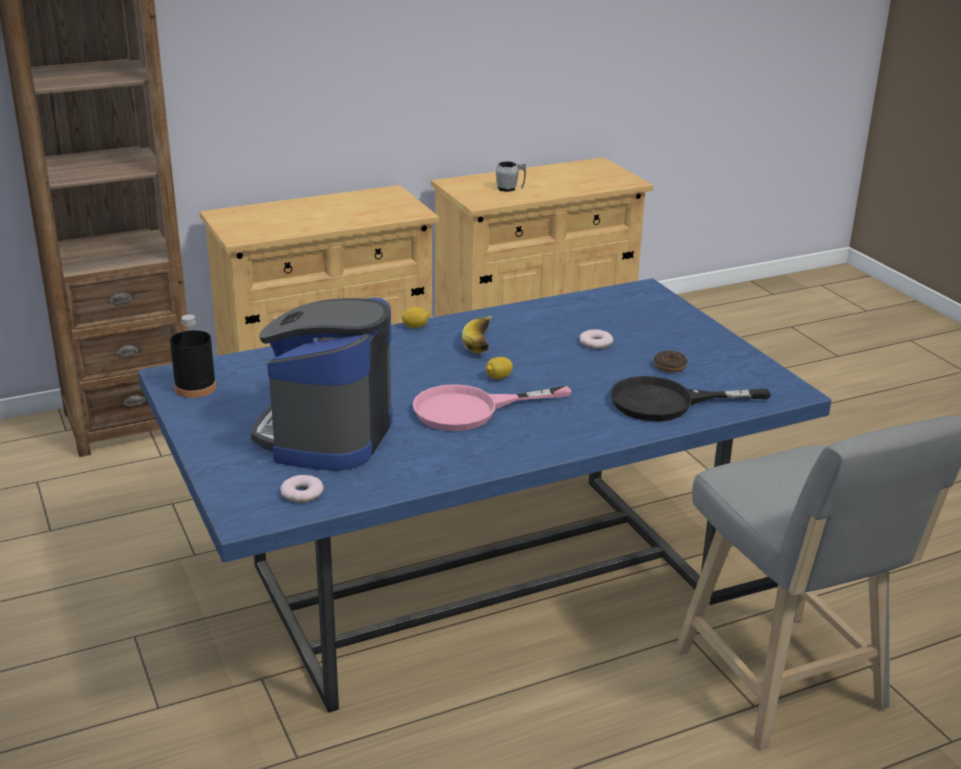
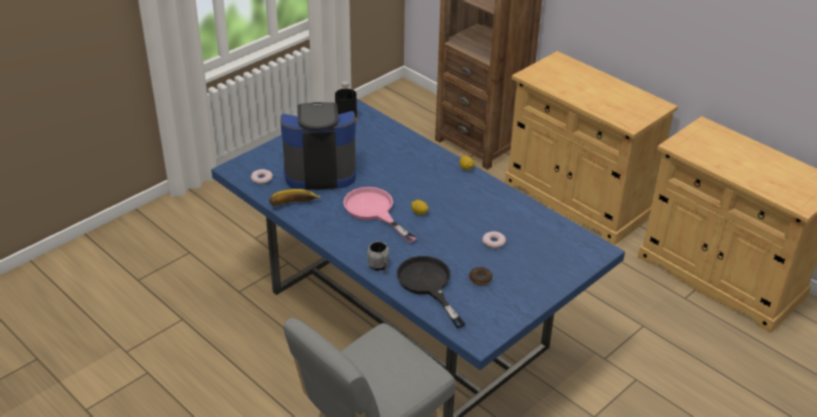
camera: 70 degrees right, 10 degrees up
banana [462,316,493,354] -> banana moved to [269,189,320,206]
grey mug [496,161,526,192] -> grey mug moved to [367,241,389,274]

